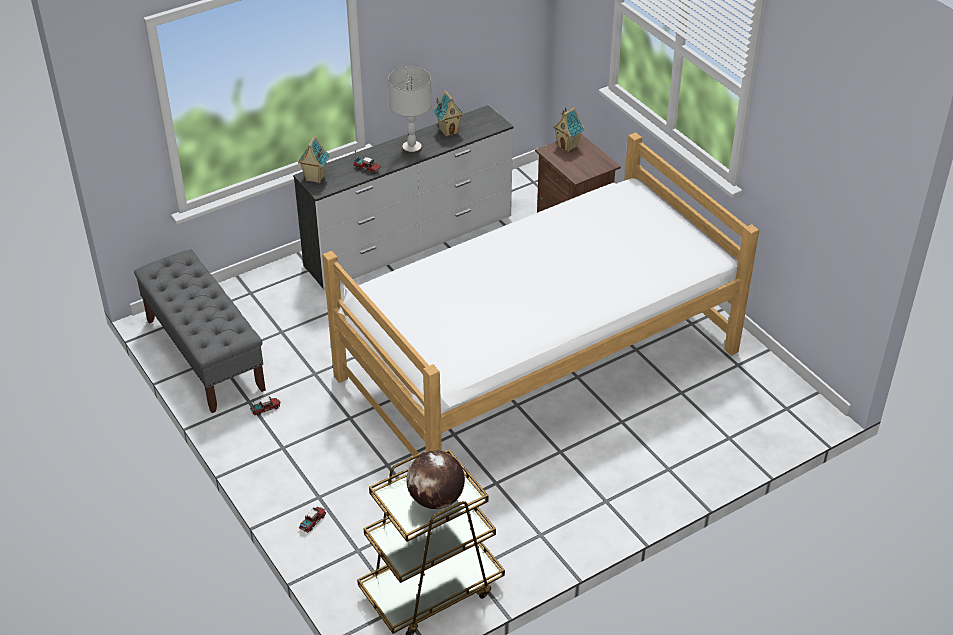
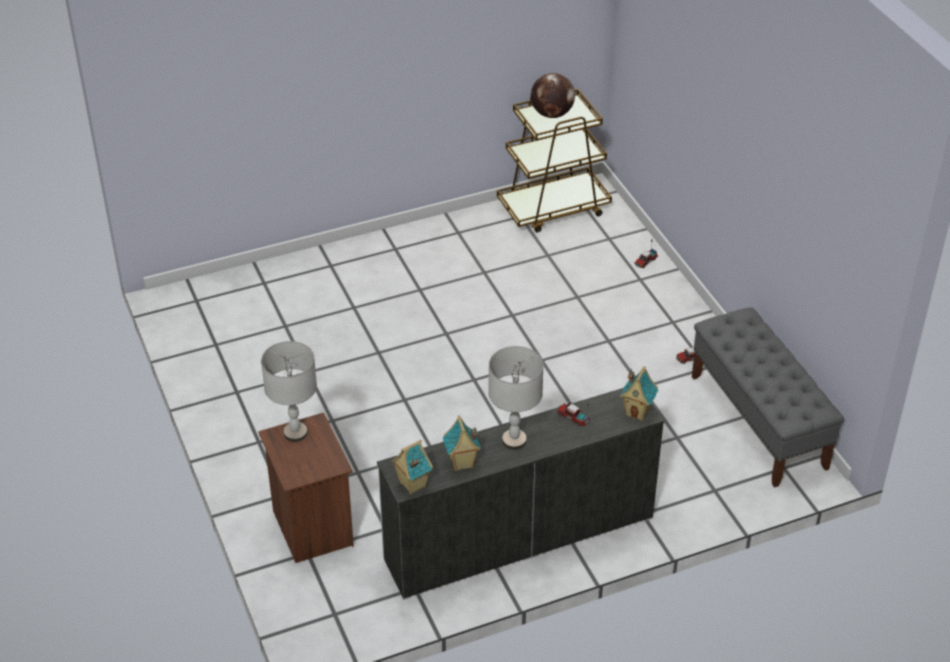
camera: 170 degrees left, 0 degrees up
bed [322,132,759,459] -> none
toy house [553,107,584,152] -> toy house moved to [392,440,433,494]
none -> grey table lamp [261,341,317,442]

